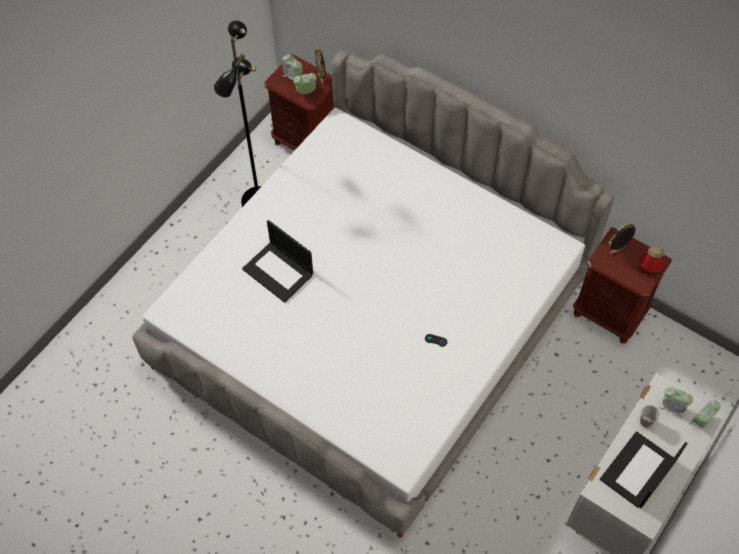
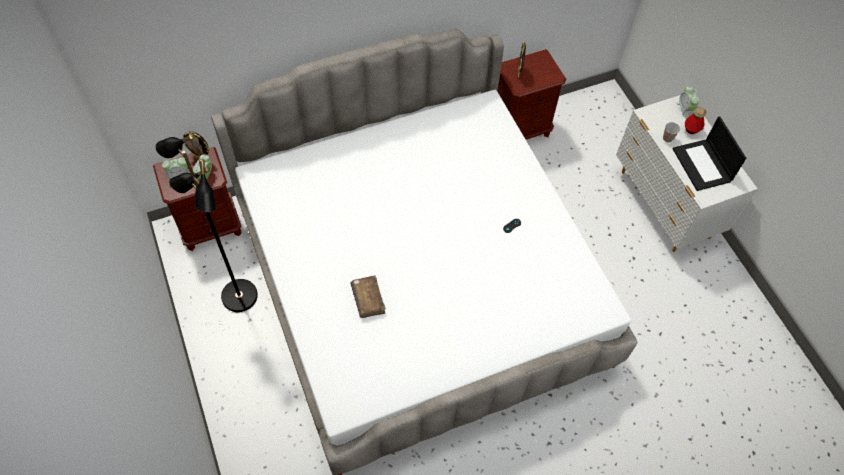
camera: 60 degrees left, 0 degrees up
laptop [242,220,313,303] -> brown book [350,275,386,318]
bottle [639,246,664,273] -> bottle moved to [685,107,706,134]
alarm clock [659,387,693,417] -> none

